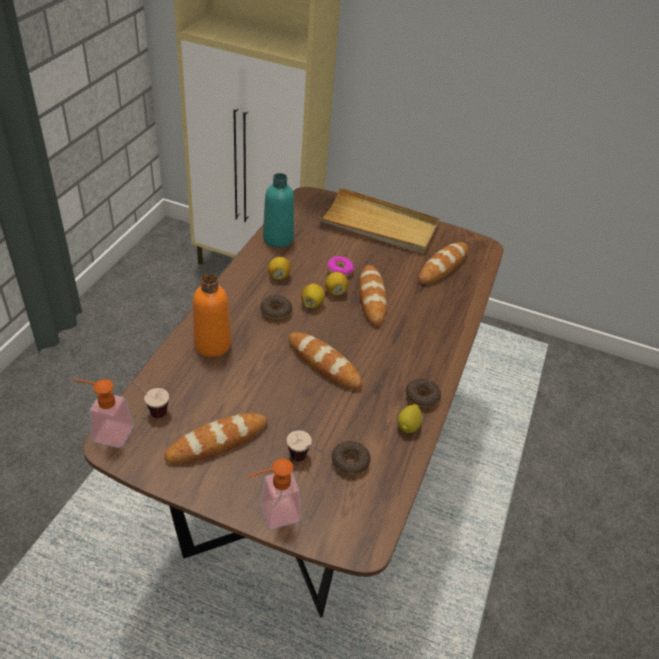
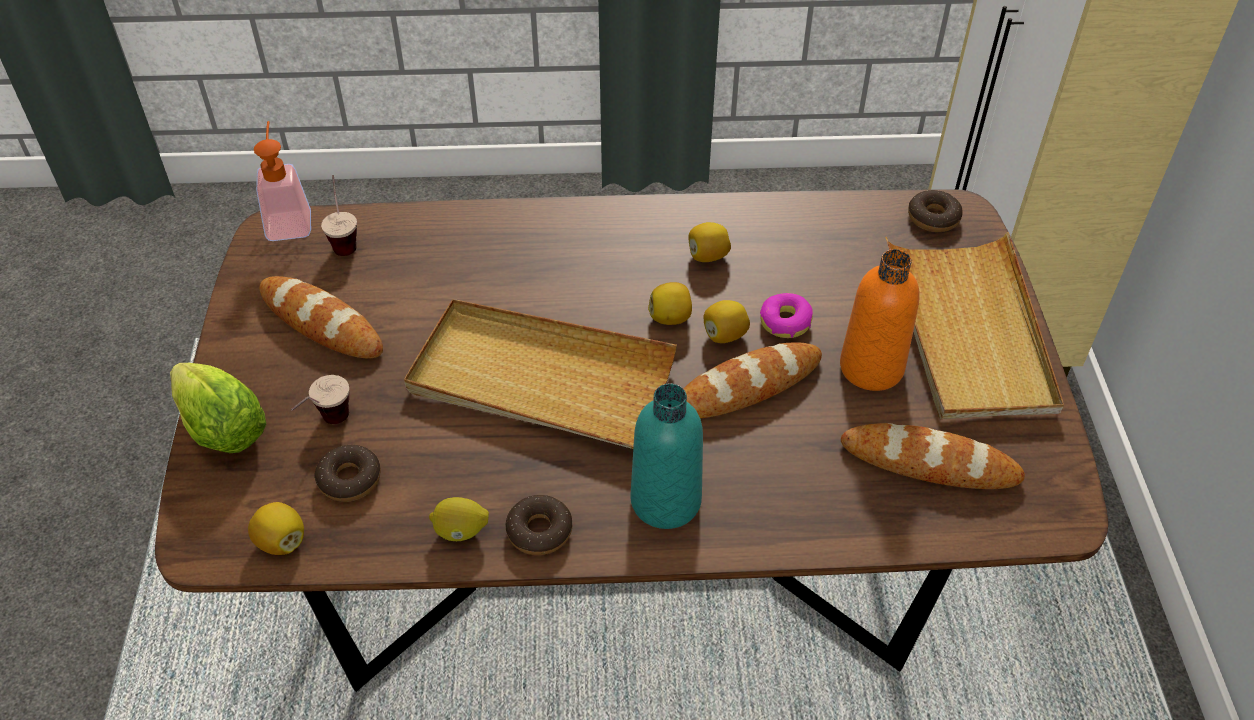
camera: 70 degrees right, 5 degrees up
orange bottle [193,274,231,357] -> orange bottle moved to [840,249,920,391]
soap dispenser [248,458,301,529] -> lettuce [170,363,266,453]
donut [260,295,292,321] -> donut moved to [908,190,963,232]
turquoise bottle [263,173,294,247] -> turquoise bottle moved to [631,383,703,529]
bread [288,332,363,389] -> beige tray [404,299,677,449]
none -> lemon [248,502,304,555]

